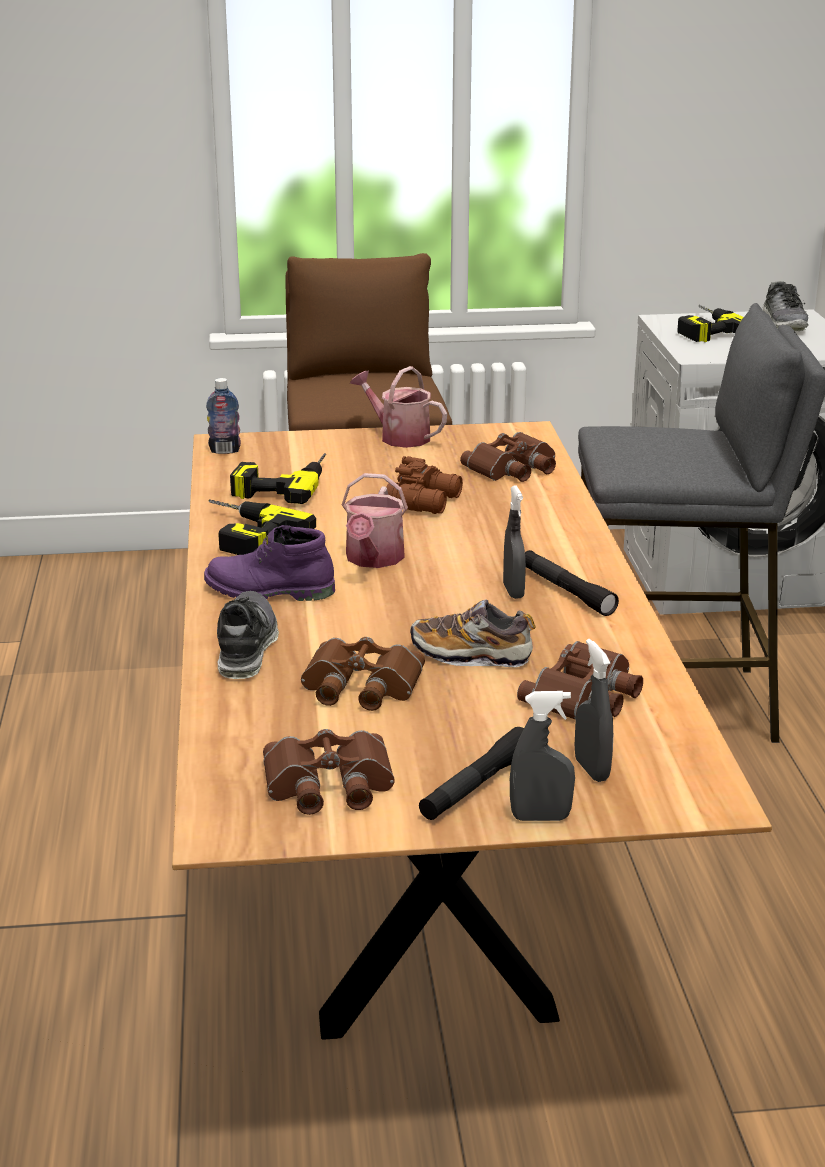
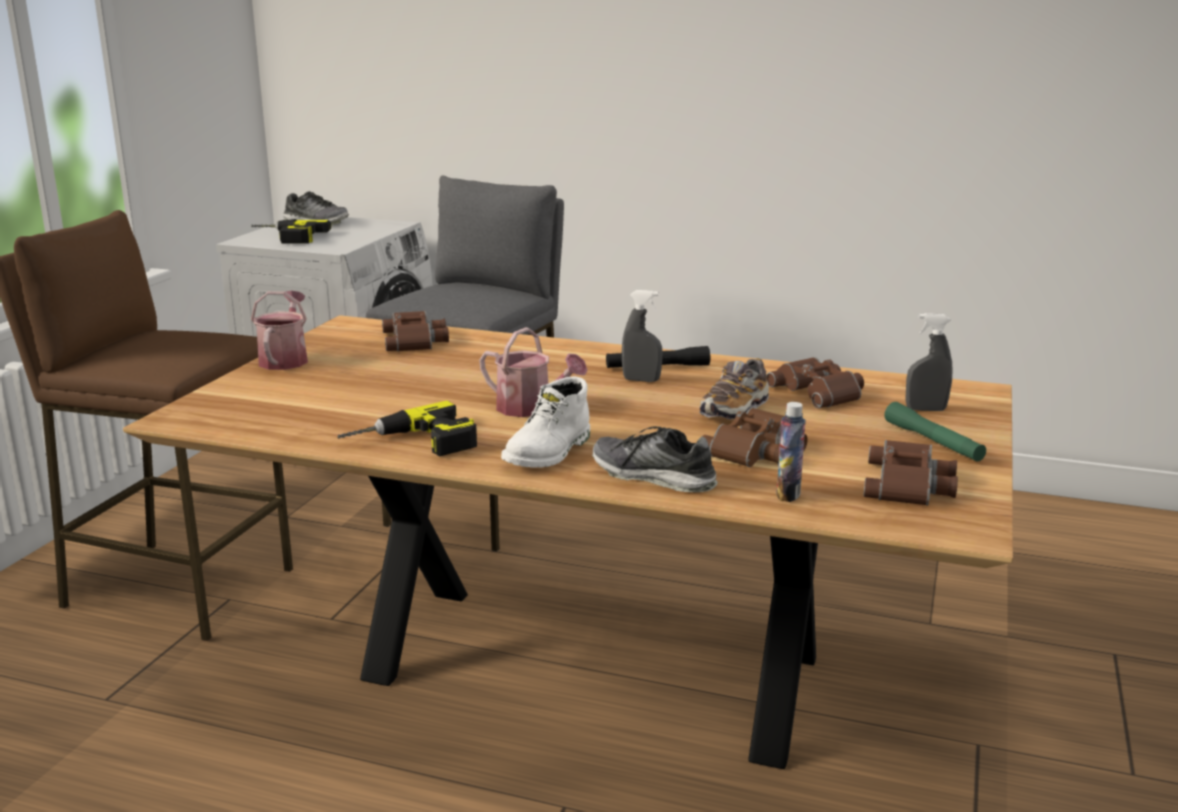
camera: 65 degrees left, 5 degrees down
purple boot [204,525,335,601] -> white boot [501,376,590,468]
bottle [206,378,241,454] -> bottle moved to [776,402,806,502]
power drill [230,453,327,504] -> none
watering can [350,366,447,448] -> watering can turned 120 degrees clockwise [251,290,308,370]
brown binoculars [386,456,463,514] -> none
black flashlight [419,727,524,820] -> green flashlight [885,402,986,462]
grey spray bottle [510,691,575,821] -> none

